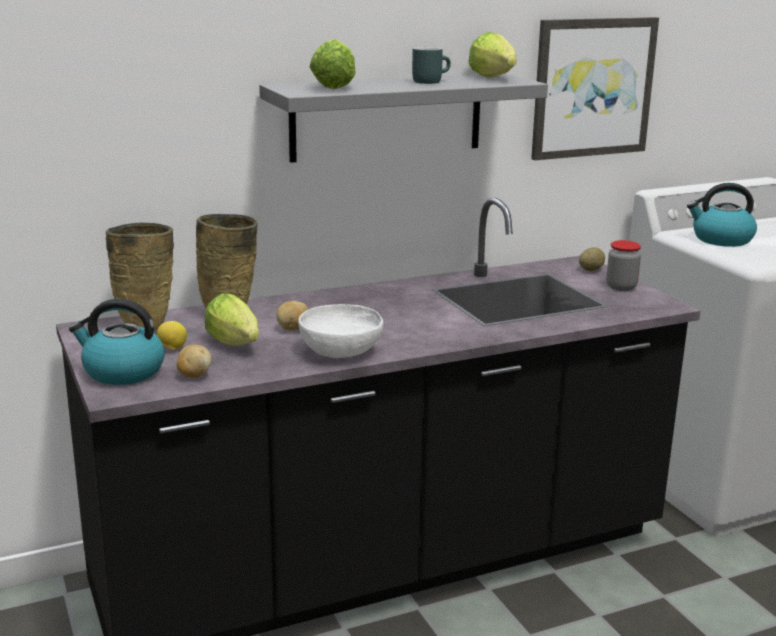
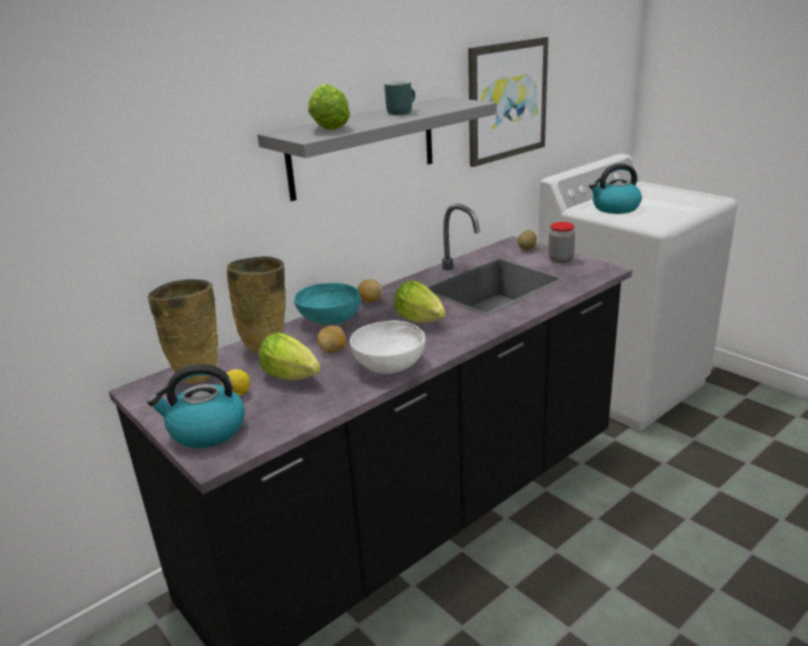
camera: 15 degrees left, 5 degrees up
potato [177,344,212,378] -> potato moved to [357,279,383,302]
lettuce [469,32,517,77] -> lettuce moved to [395,281,446,323]
none -> turquoise bowl [294,283,360,324]

